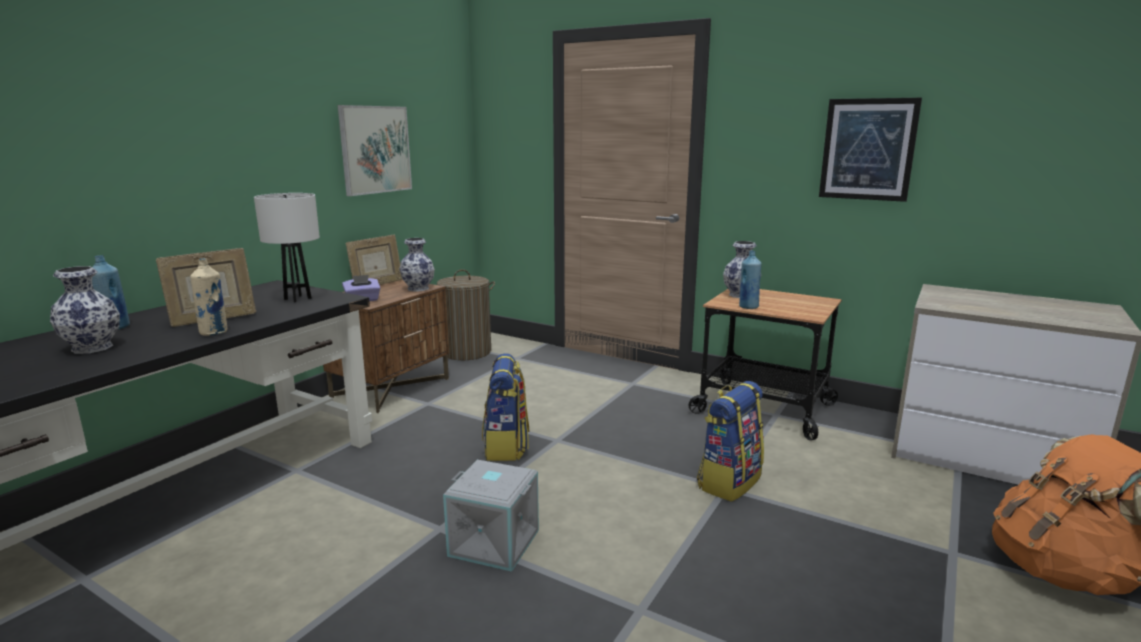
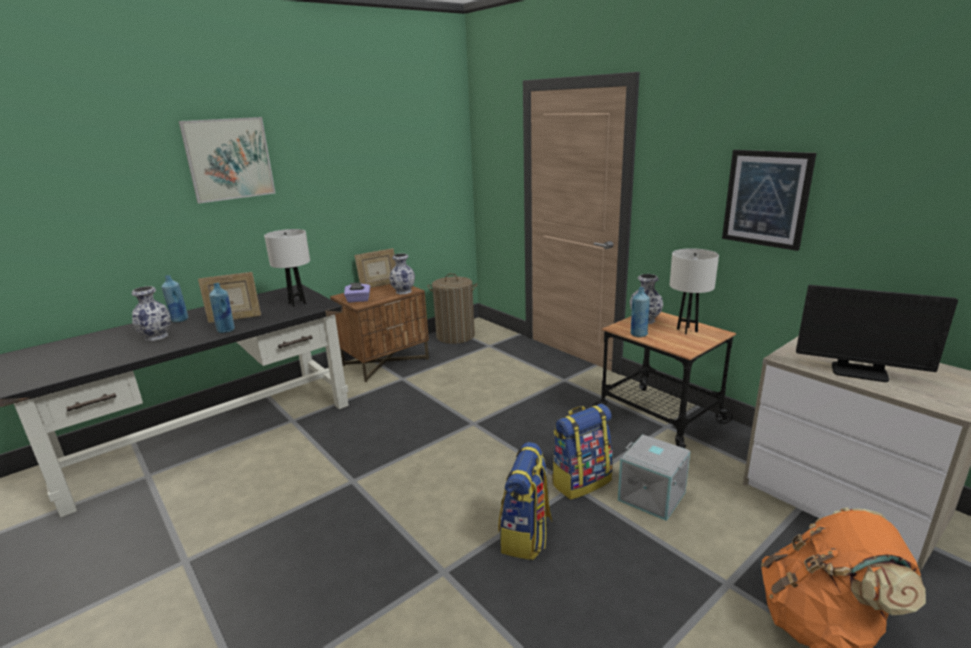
camera: 20 degrees right, 5 degrees up
beige bottle [190,258,227,336] -> blue bottle [209,283,235,333]
picture [338,105,412,196] -> picture moved to [179,117,275,204]
grey storage box [443,460,539,572] -> grey storage box moved to [618,434,690,521]
backpack [482,353,529,461] -> backpack moved to [498,442,553,560]
none -> white table lamp [670,248,719,334]
none -> monitor [796,285,958,382]

